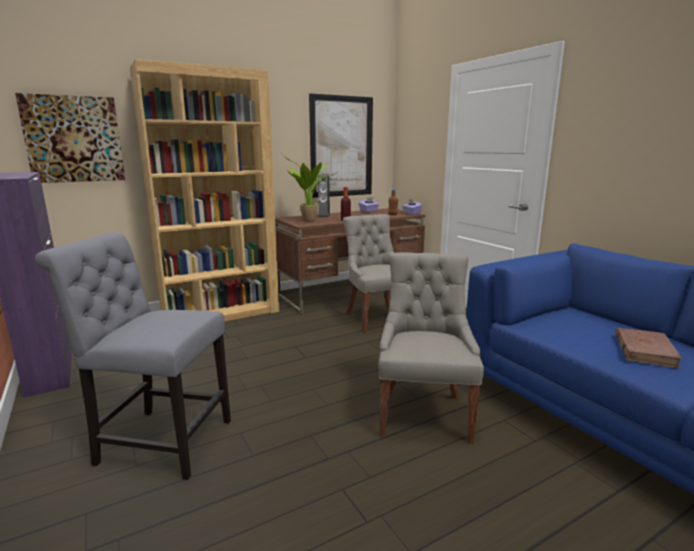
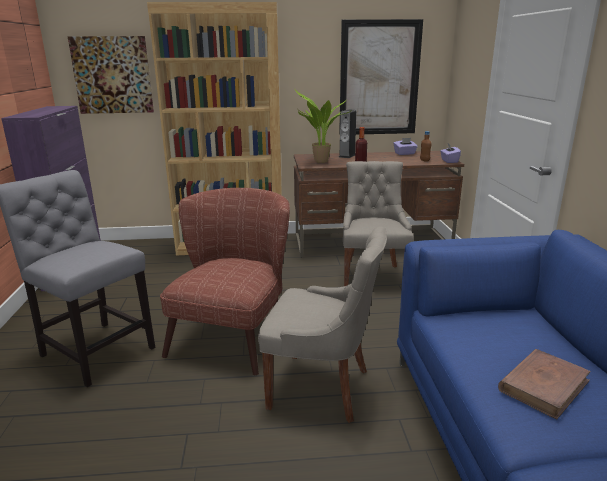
camera: 25 degrees right, 5 degrees up
grey chair [379,252,484,443] -> grey chair turned 75 degrees clockwise [258,227,387,423]
none -> brown armchair [160,188,290,375]

